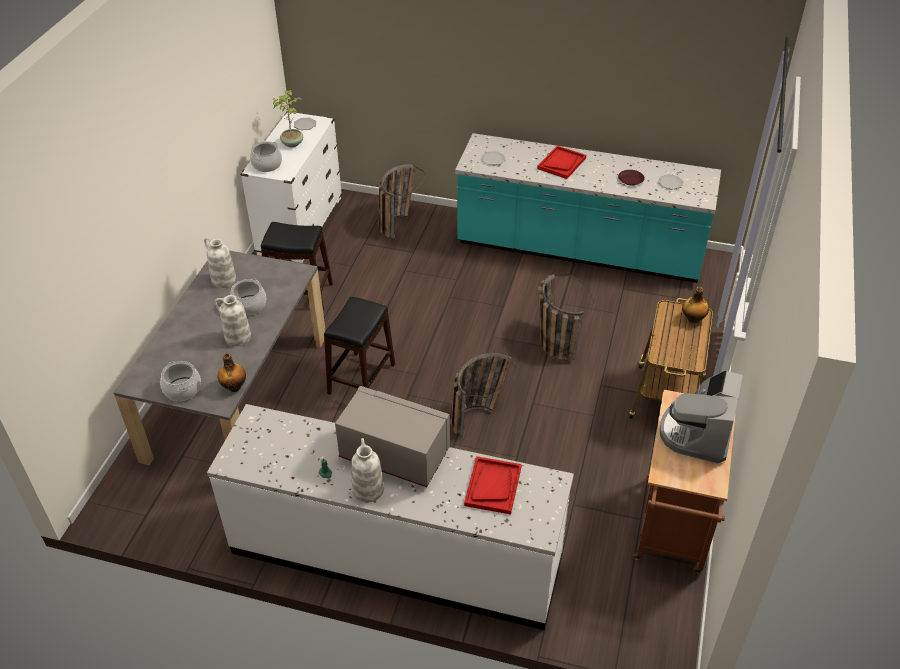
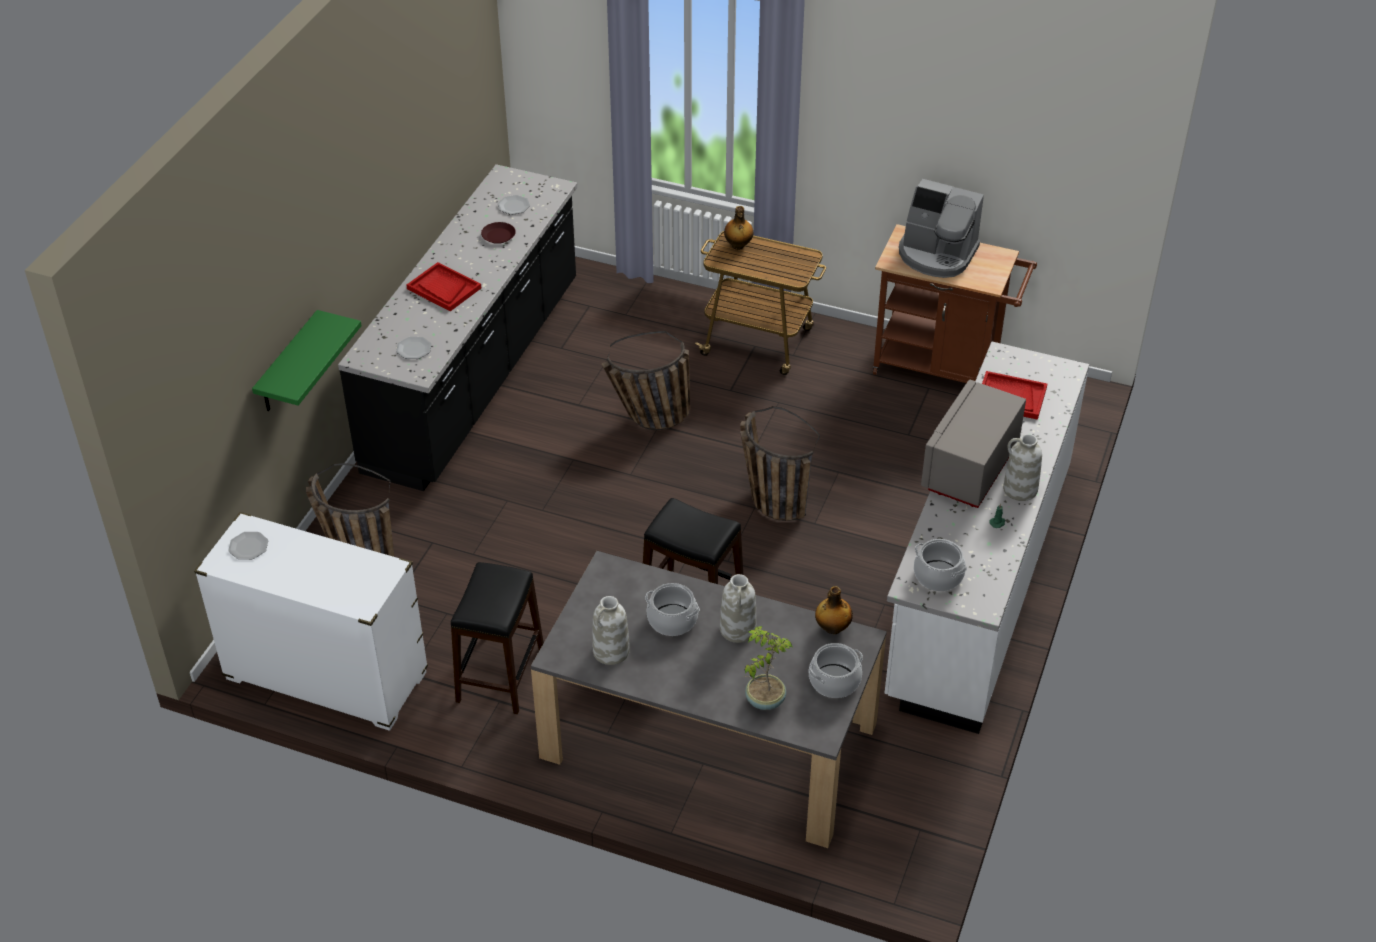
camera: 85 degrees left, 0 degrees up
cooking pot [250,141,282,172] -> cooking pot moved to [914,539,967,591]
potted plant [272,90,303,147] -> potted plant moved to [744,626,792,710]
turquoise counter [455,133,721,283] -> black counter [338,164,577,491]
none -> green shelf [252,310,362,411]

